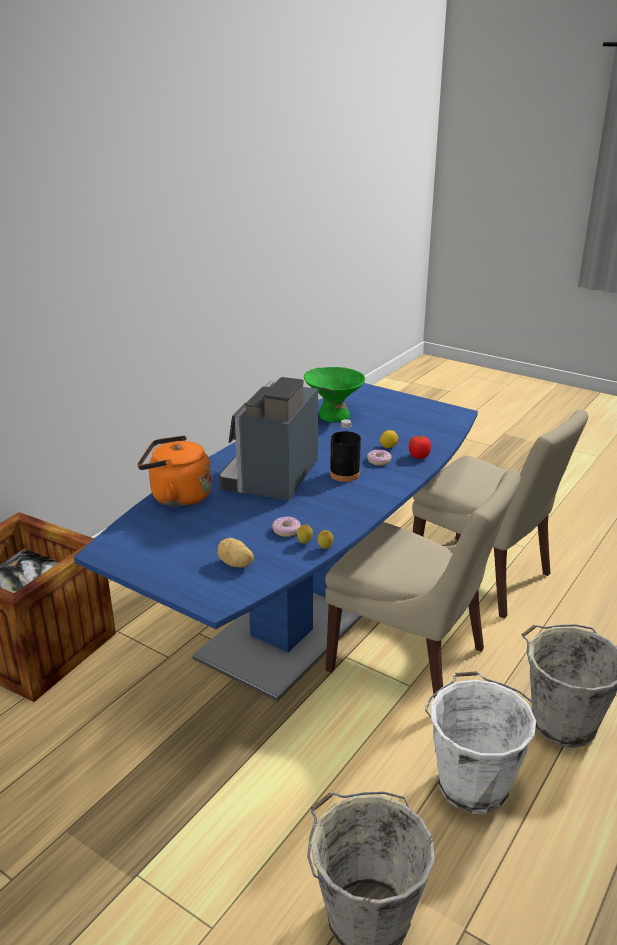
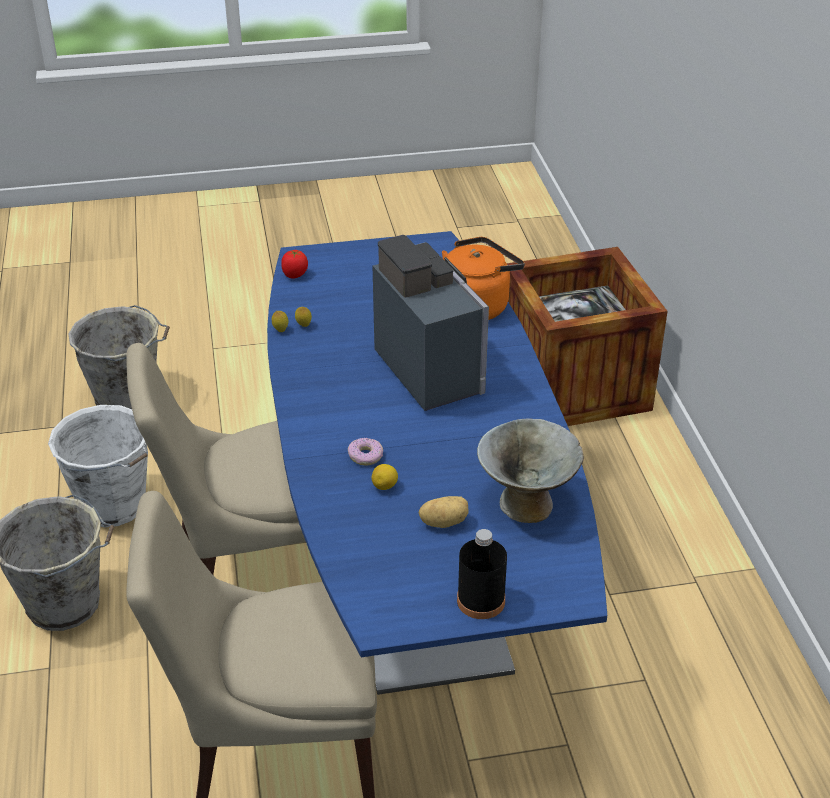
camera: 135 degrees right, 10 degrees up
potato [217,538,254,567] -> potato moved to [419,496,469,528]
donut [272,516,301,537] -> none
green bowl [304,367,365,422] -> grey bowl [477,418,584,523]
black bottle [330,419,361,482] -> black bottle moved to [457,529,507,619]
tomato [409,435,431,459] -> tomato moved to [281,250,308,279]

